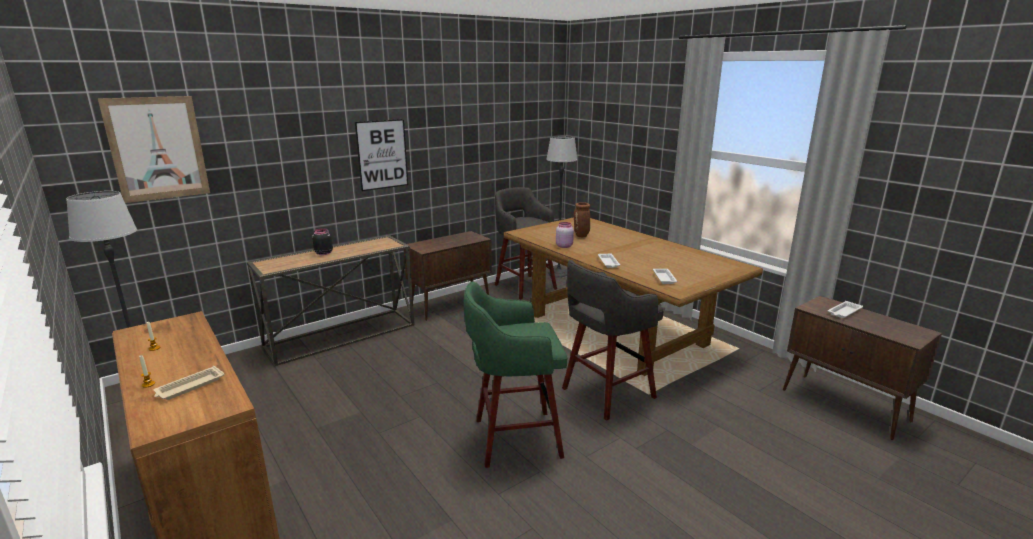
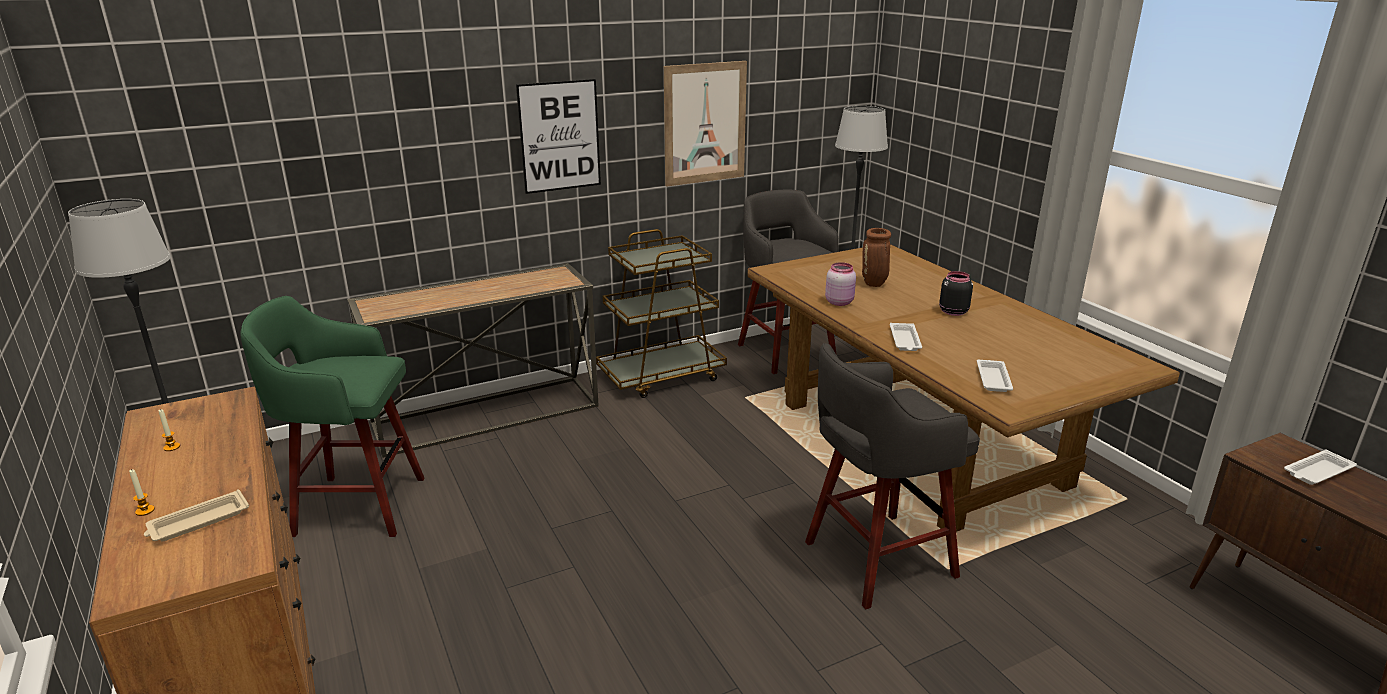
camera: 10 degrees right, 5 degrees up
picture [98,96,210,203] -> picture moved to [664,61,747,187]
black jar [312,228,333,255] -> black jar moved to [939,271,973,316]
brown cabinet [404,231,492,321] -> brown cart [596,229,727,398]
green stool [464,282,567,468] -> green stool moved to [240,296,424,537]

